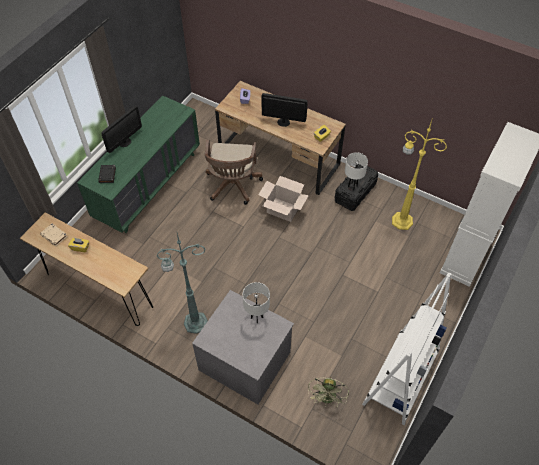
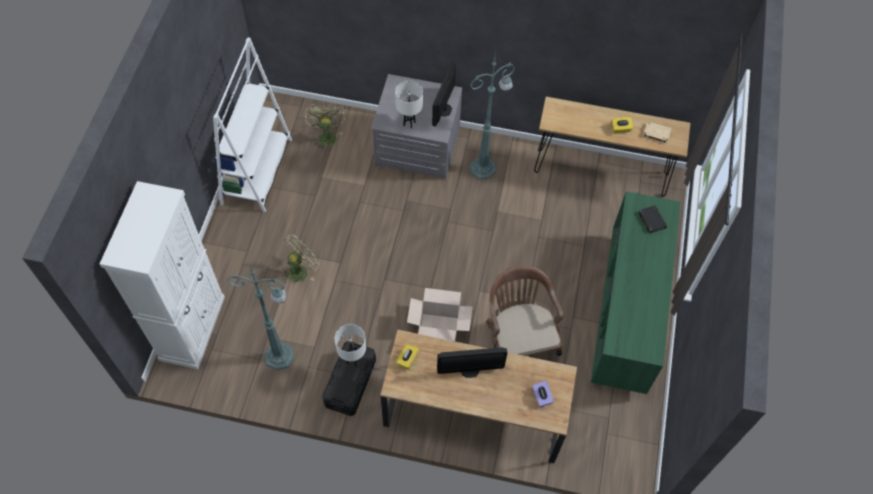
camera: 160 degrees right, 5 degrees up
monitor [101,106,142,153] -> monitor moved to [432,63,456,127]
yellow floor lamp [392,120,447,230] -> green floor lamp [227,263,294,370]
none -> green fan [282,234,320,282]

